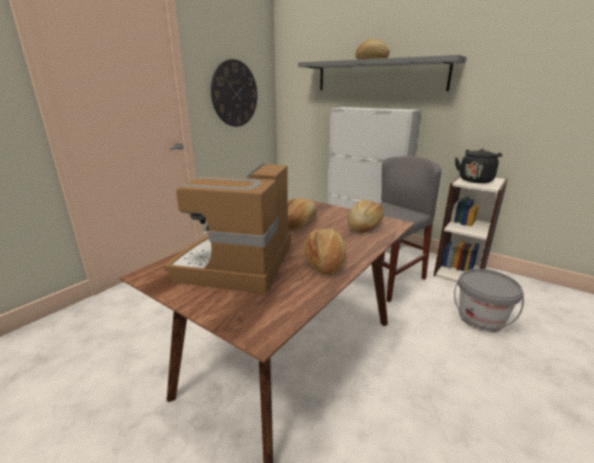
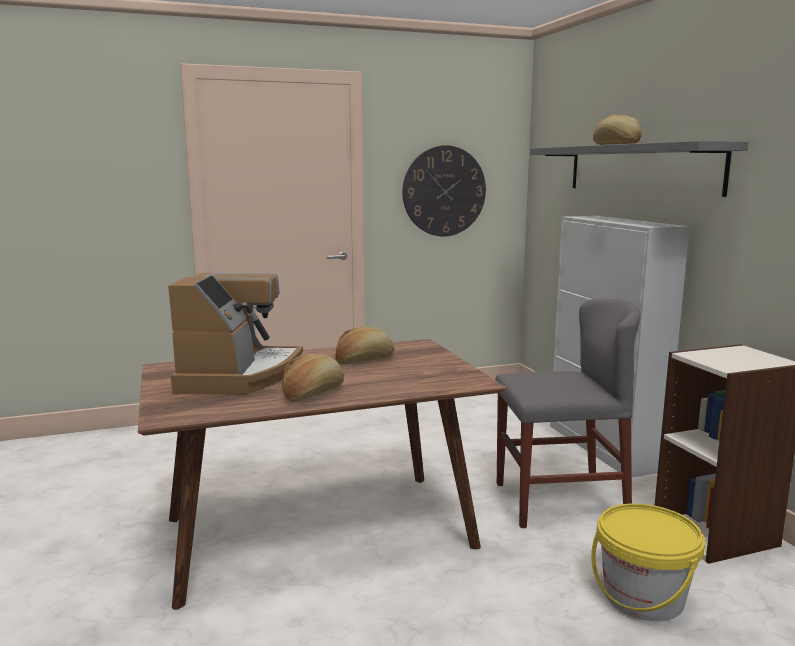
camera: 35 degrees right, 10 degrees down
coffee machine [164,163,291,294] -> coffee machine turned 135 degrees clockwise [168,273,303,395]
bread [348,199,384,233] -> none
grey bucket [454,269,524,332] -> yellow bucket [591,503,705,621]
black kettle [455,149,502,183] -> none

